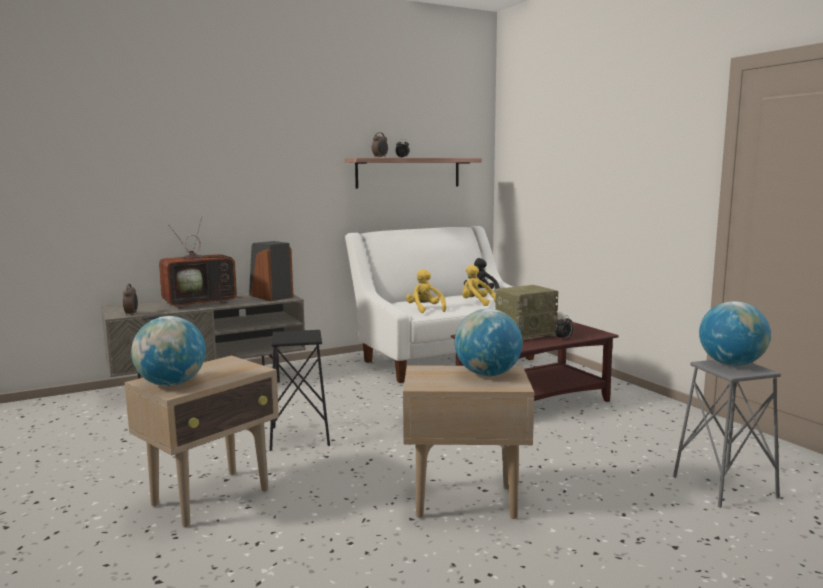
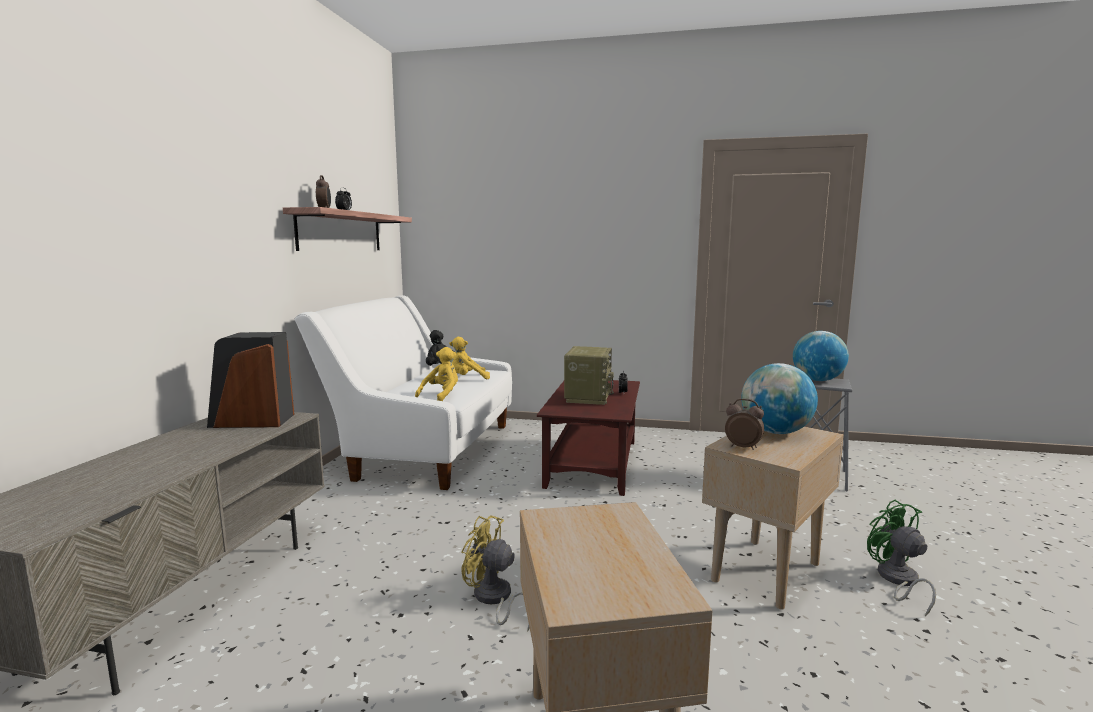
camera: 50 degrees left, 0 degrees up
alarm clock [123,284,138,316] -> alarm clock moved to [725,398,764,450]
globe [131,316,206,386] -> none
television [159,216,243,309] -> none
black stool [270,330,330,451] -> yellow fan [461,515,530,631]
yellow plush toy [406,269,446,313] -> yellow plush toy turned 105 degrees clockwise [415,347,458,401]
none -> green fan [867,499,936,617]

